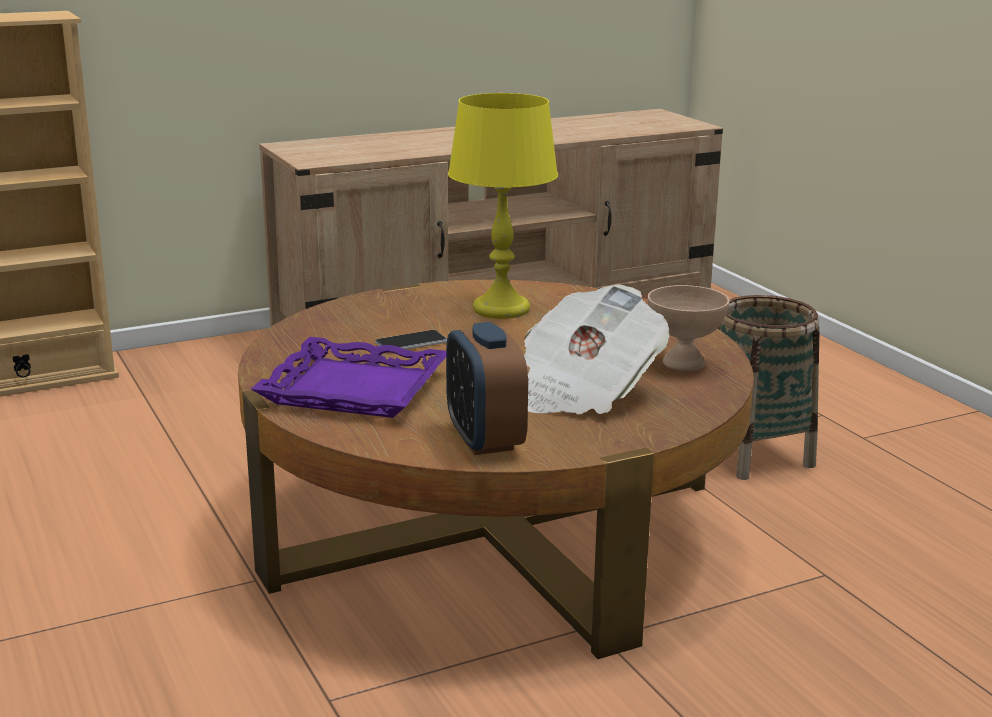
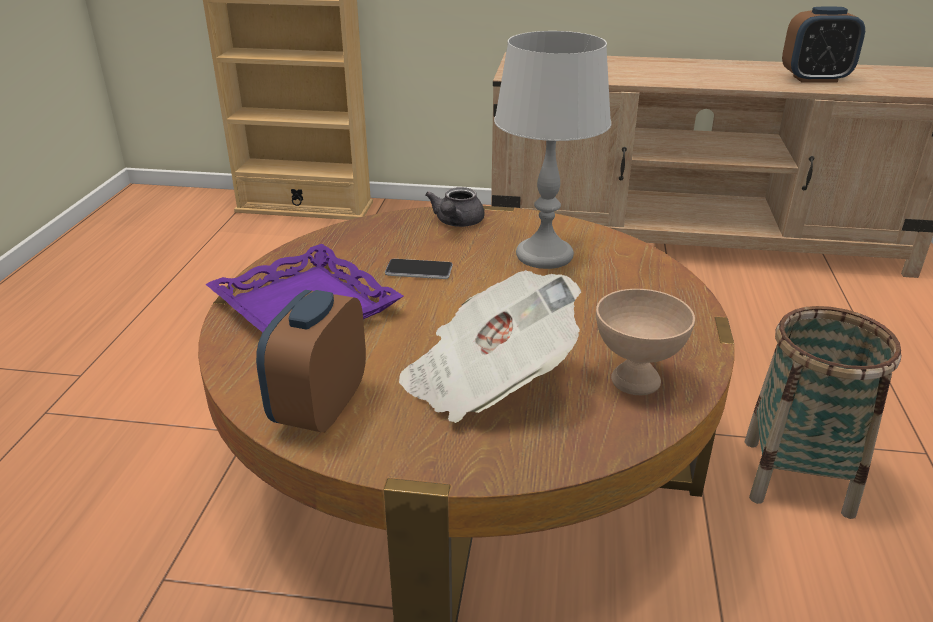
camera: 35 degrees right, 10 degrees up
yellow table lamp [448,93,558,319] -> grey table lamp [494,31,611,269]
none -> grey teapot [425,187,485,227]
none -> alarm clock [782,6,865,83]

